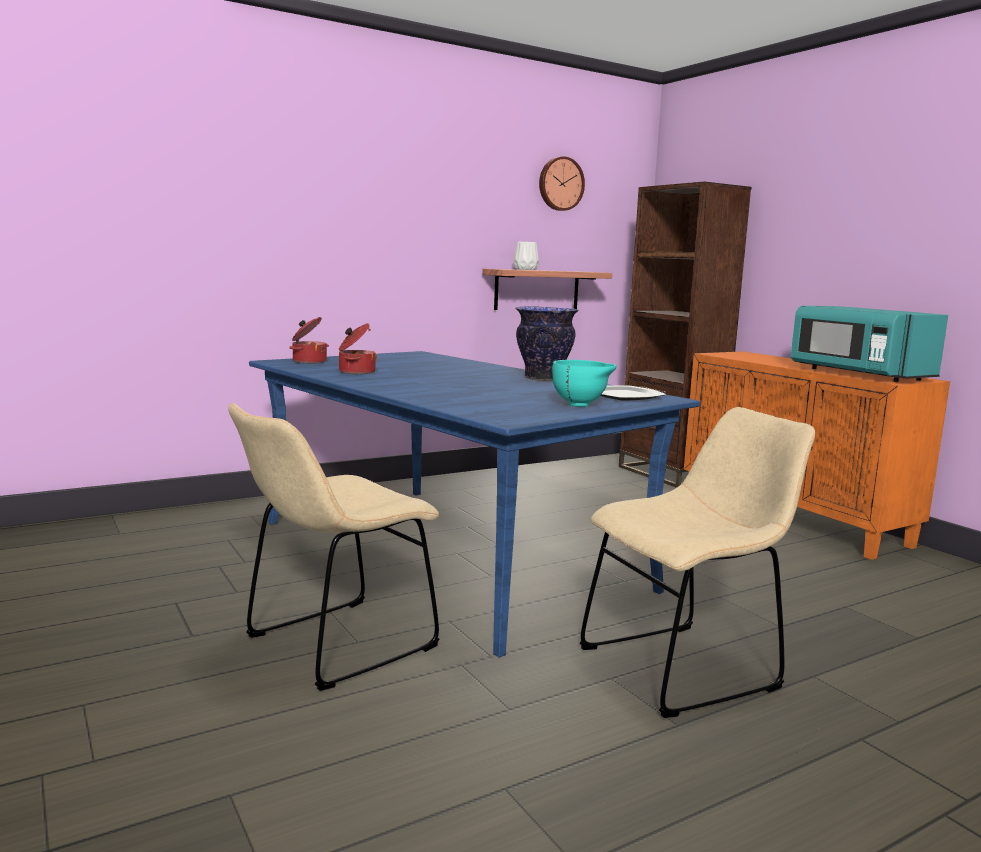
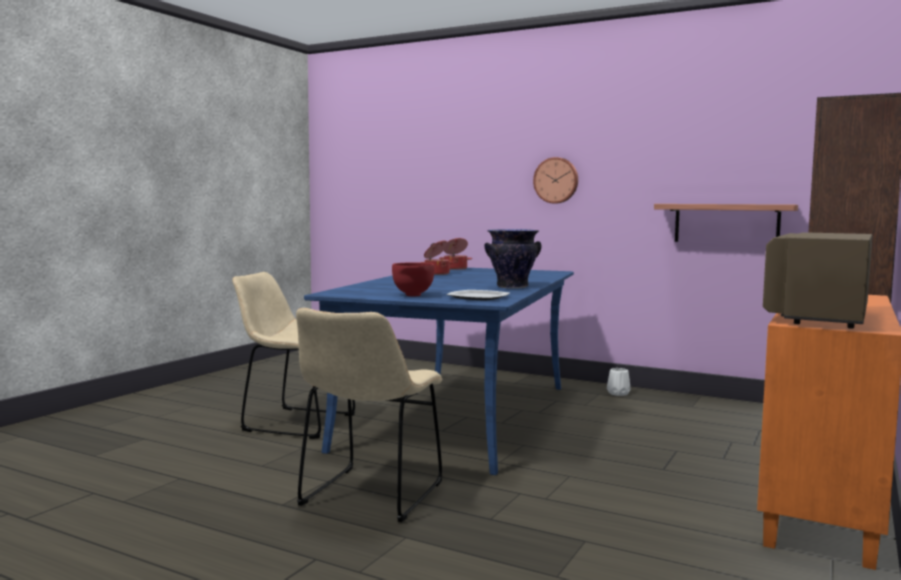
camera: 60 degrees right, 5 degrees down
white vase [513,242,539,270] -> white vase moved to [607,368,631,396]
wall clock [539,156,585,211] -> wall clock moved to [533,157,578,204]
turquoise bowl [552,360,616,407] -> red bowl [392,263,435,296]
beige chair [579,407,815,718] -> beige chair turned 75 degrees clockwise [296,308,442,522]
turquoise microwave [791,306,948,382] -> brown microwave [763,232,872,329]

